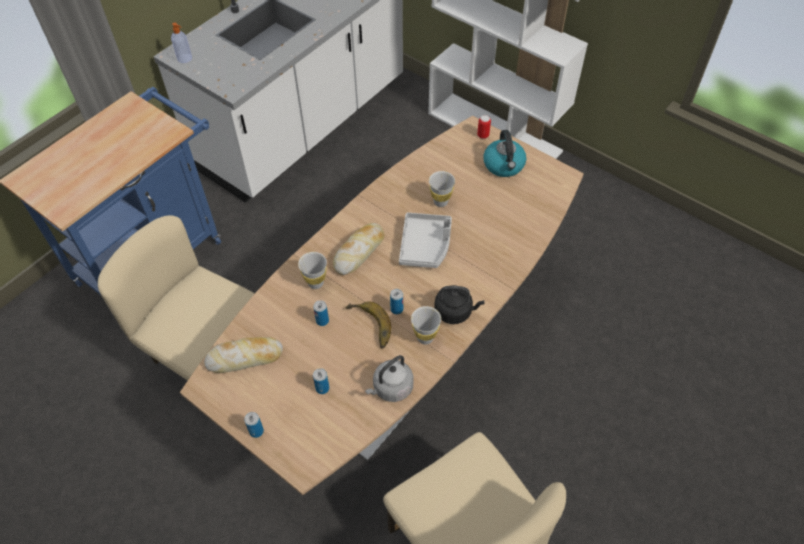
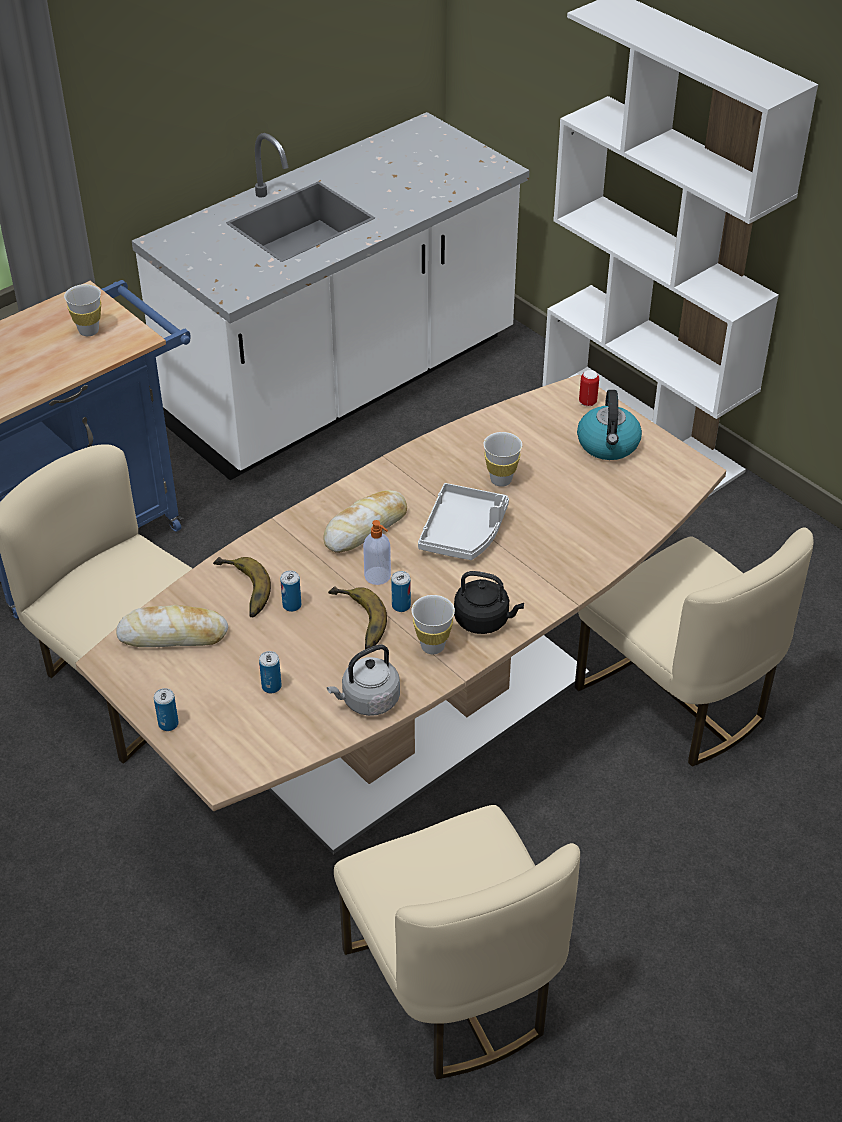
camera: 10 degrees right, 10 degrees down
soap dispenser [171,23,192,63] -> soap dispenser moved to [363,520,391,585]
white cup [298,252,327,289] -> white cup moved to [64,284,101,336]
none -> banana [213,557,271,618]
none -> beige chair [575,527,813,767]

